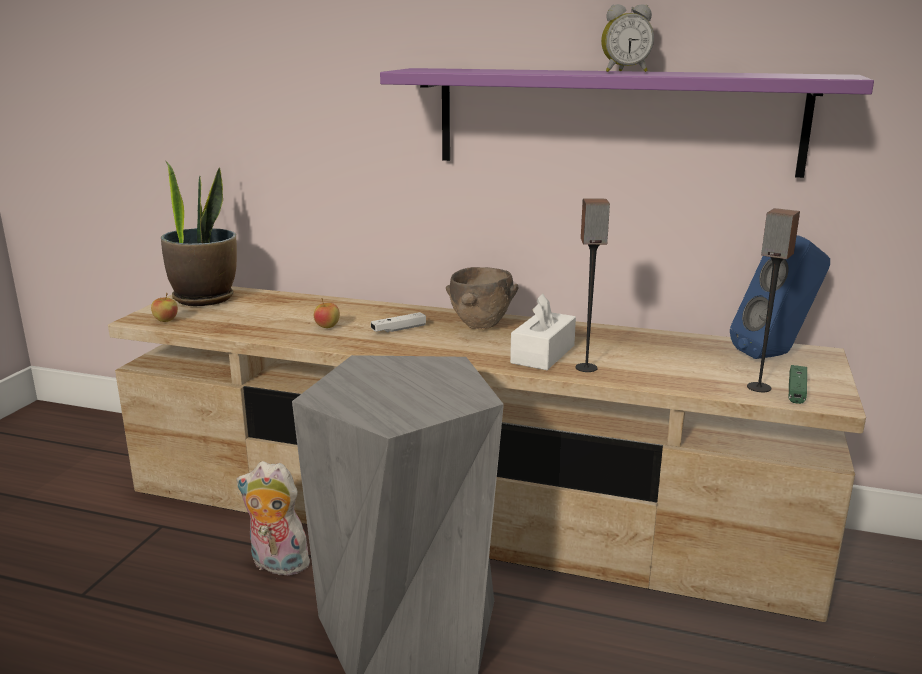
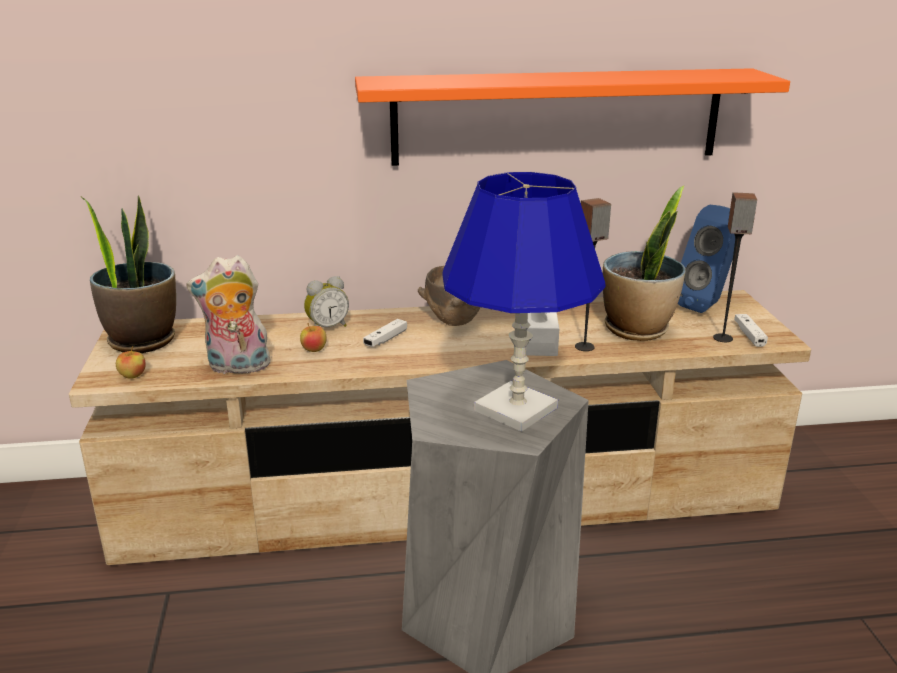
camera: 25 degrees left, 5 degrees up
plush toy [236,461,312,576] -> plush toy moved to [186,255,272,374]
purple shelf [380,68,874,178] -> orange shelf [355,68,790,166]
alarm clock [601,4,654,72] -> alarm clock moved to [304,276,349,327]
green game controller [789,365,807,404] -> white game controller [734,314,768,347]
none -> blue table lamp [442,172,606,432]
none -> potted plant [603,186,686,341]

